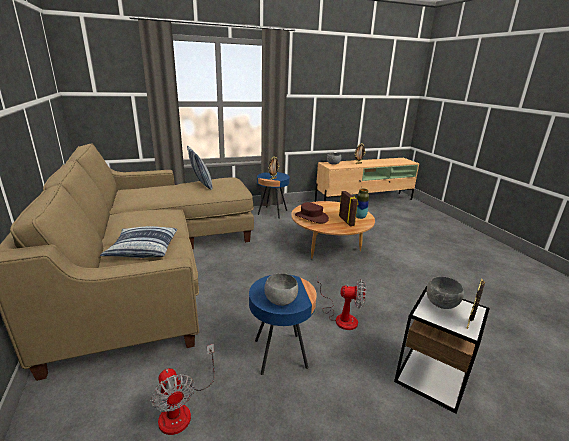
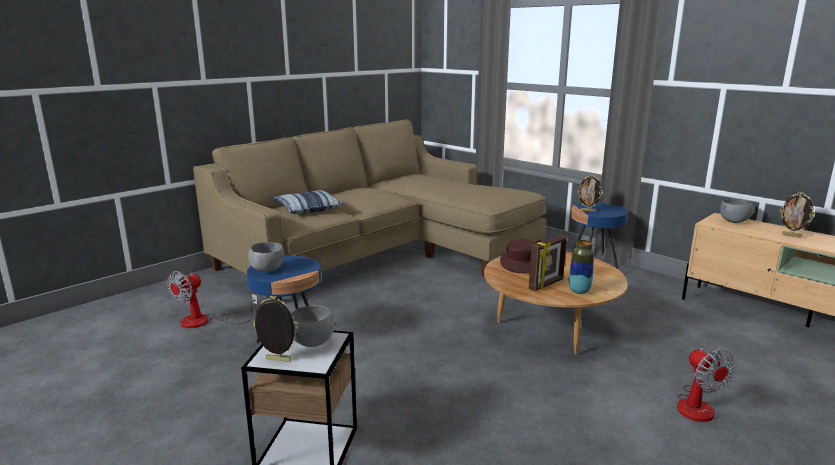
camera: 65 degrees right, 5 degrees down
pillow [187,146,212,190] -> none
fan [317,277,366,330] -> fan moved to [677,346,735,422]

